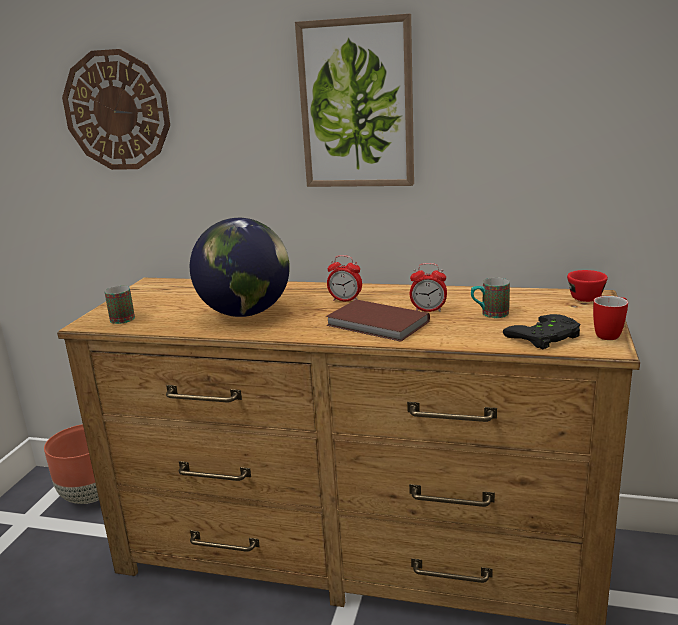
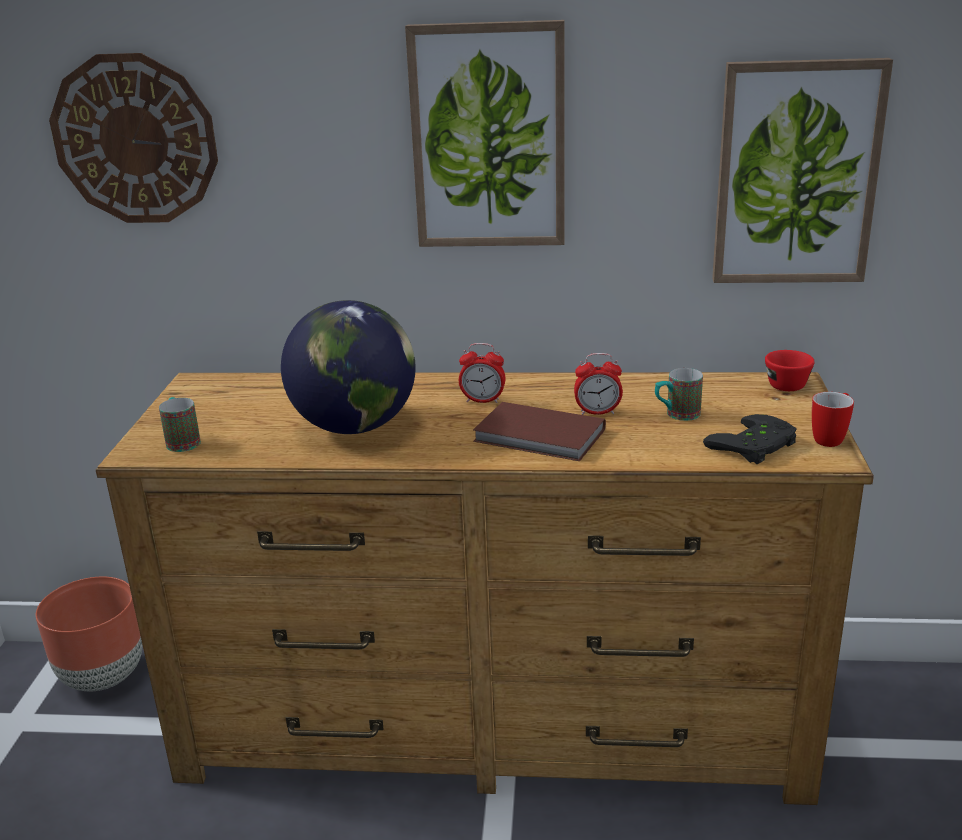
camera: 10 degrees left, 5 degrees up
none -> picture [712,58,893,283]

